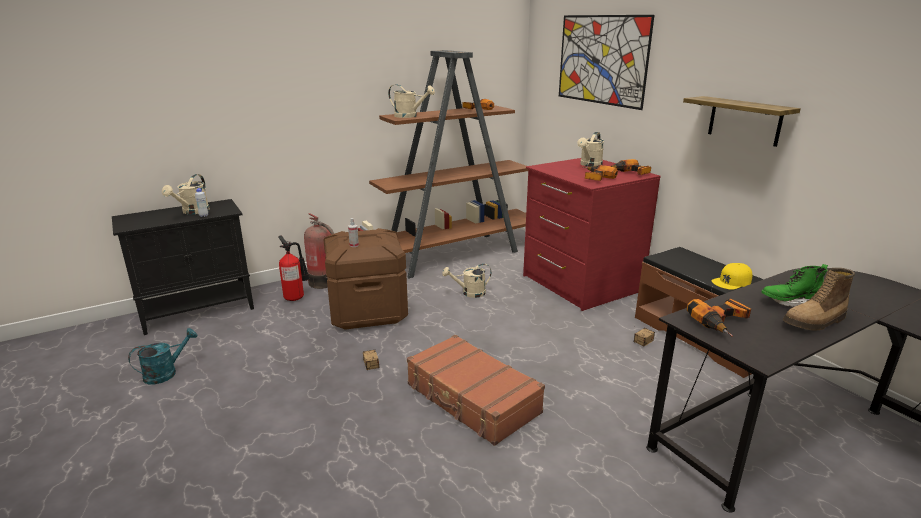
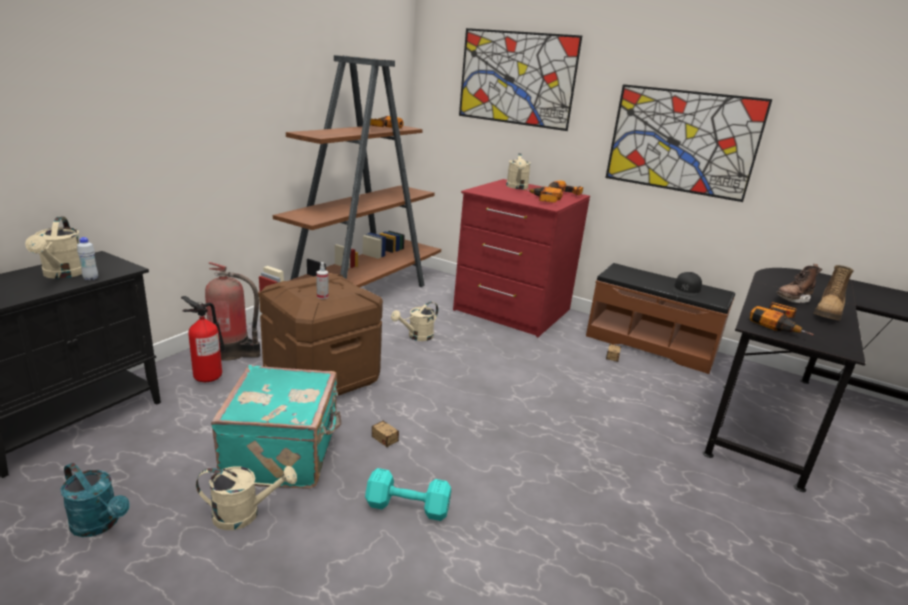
camera: 30 degrees left, 0 degrees up
turquoise watering can [128,328,198,384] -> turquoise watering can turned 105 degrees clockwise [61,463,130,537]
beige watering can [388,84,435,118] -> beige watering can moved to [196,466,297,530]
brown suitcase [407,335,545,446] -> none
shelf [683,96,801,147] -> picture [606,84,772,202]
yellow cap [712,263,752,290] -> black cap [672,272,702,297]
green boot [761,264,828,307] -> brown boot [776,264,822,303]
none -> turquoise suitcase [211,365,341,489]
none -> turquoise dumbbell [365,468,451,521]

